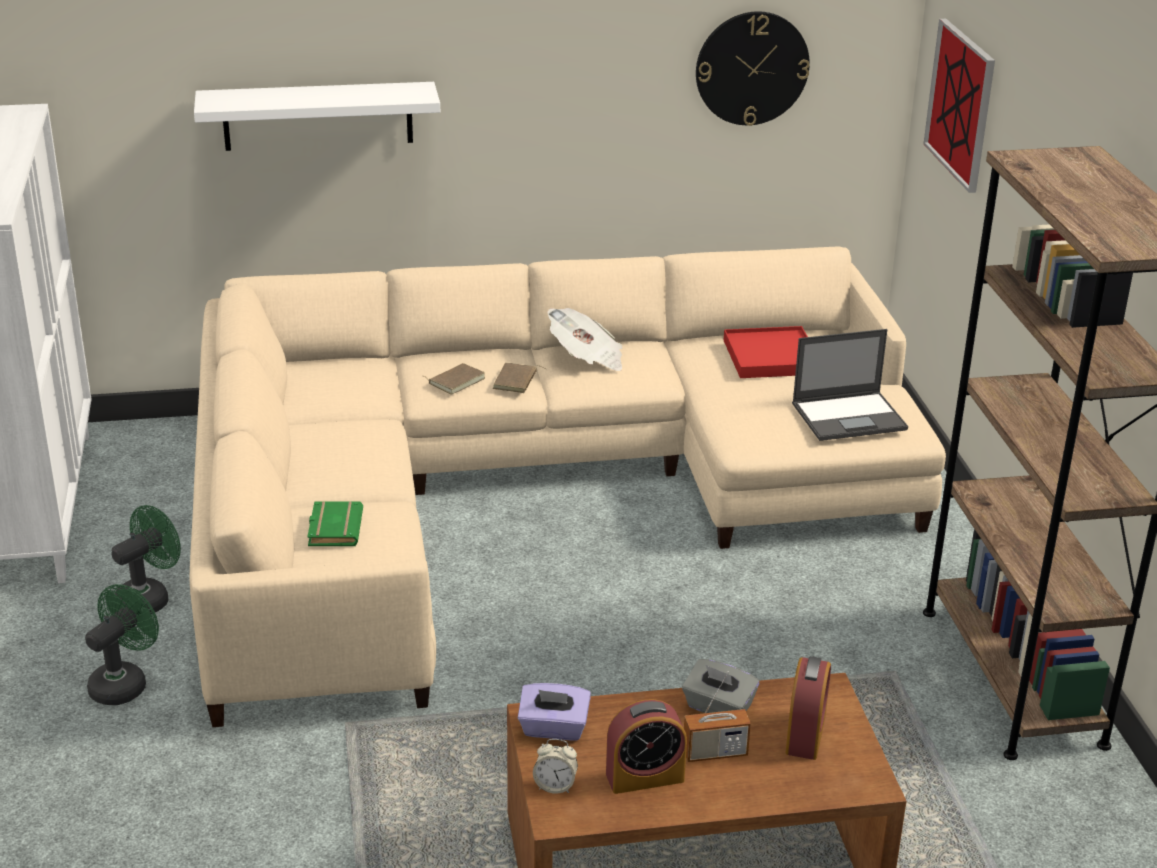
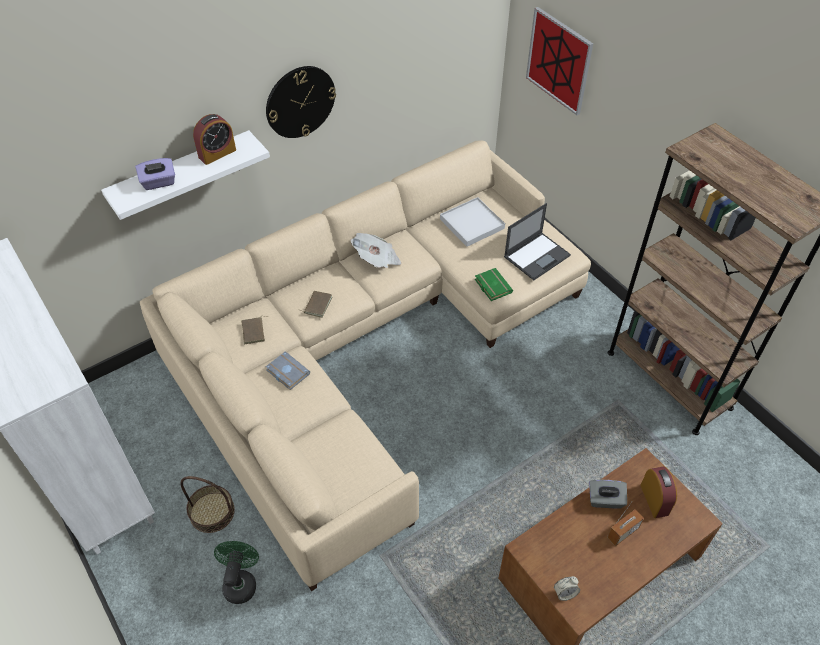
camera: 25 degrees left, 20 degrees up
green fan [111,505,181,615] -> basket [180,476,235,533]
green book [307,501,363,546] -> green book moved to [475,268,513,301]
brown book [493,362,546,393] -> brown book moved to [241,316,268,344]
purple tissue box [518,683,591,740] -> purple tissue box moved to [135,158,175,190]
alarm clock [606,699,687,794] -> alarm clock moved to [193,114,236,165]
wall clock [696,11,810,126] -> wall clock moved to [266,66,336,138]
red tray [724,326,808,378] -> white tray [440,197,505,247]
none -> grey book [266,352,310,390]

